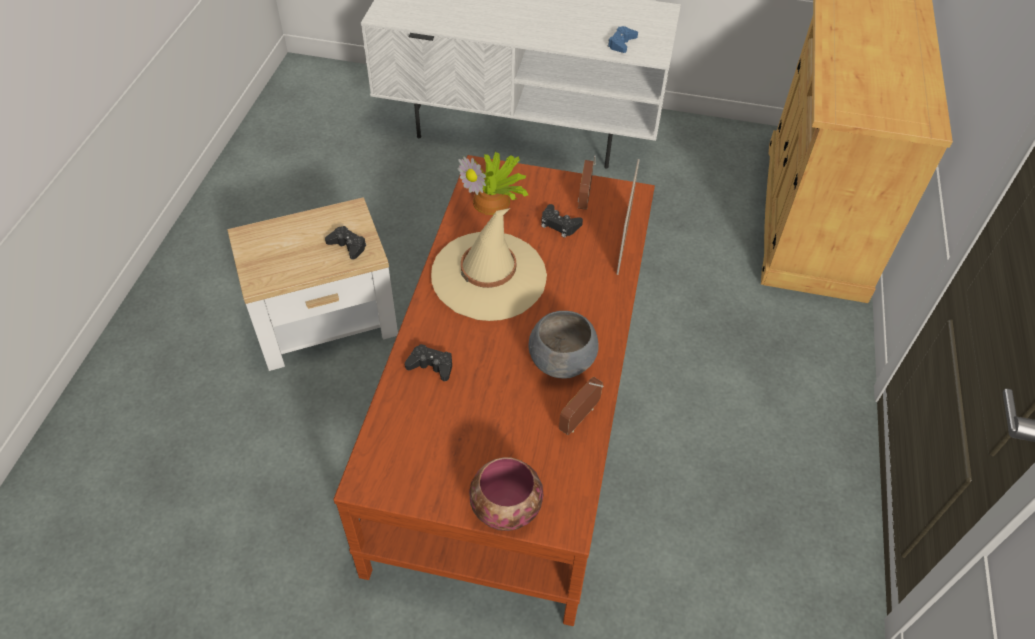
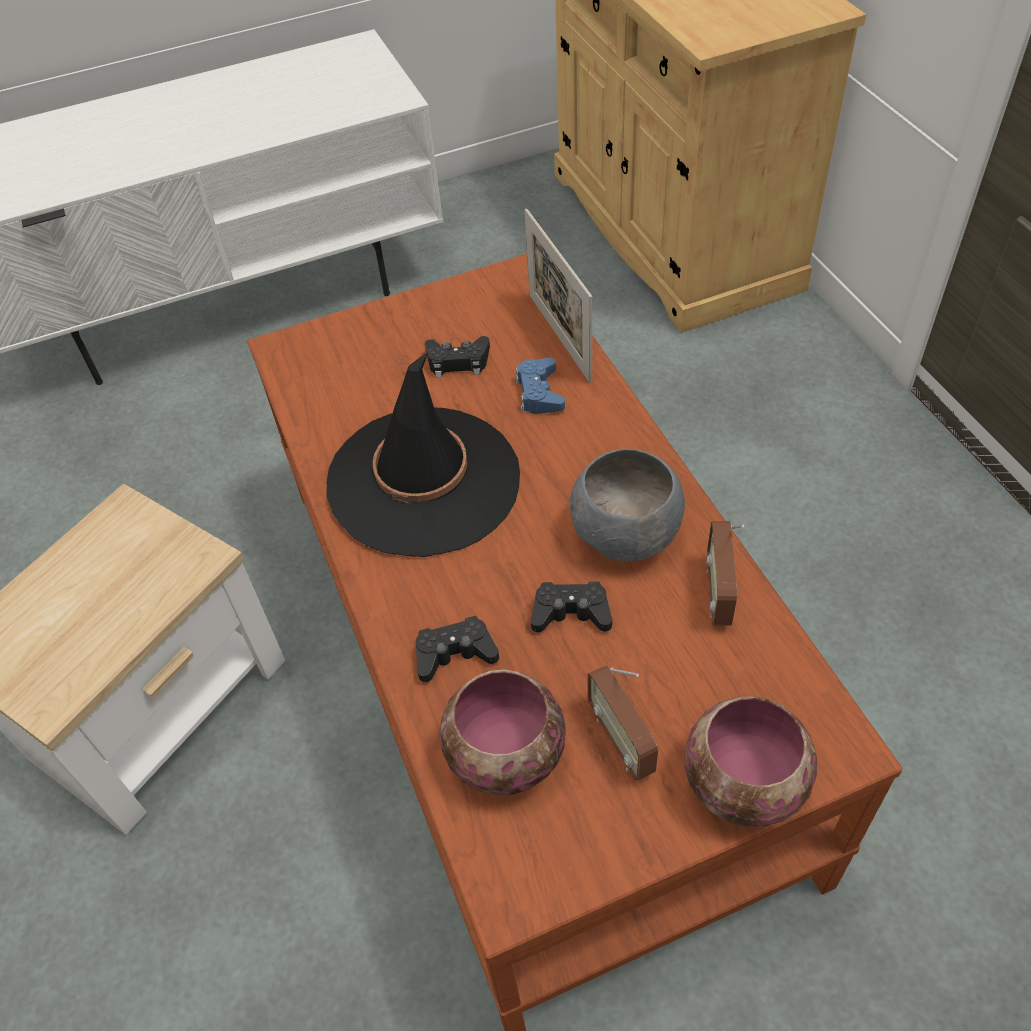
camera: 30 degrees left, 0 degrees up
black game controller [325,226,366,260] -> black game controller moved to [531,582,612,632]
beige hat [431,208,547,321] -> black hat [327,352,520,557]
potted plant [457,152,528,215] -> none
radio [578,156,596,210] -> radio moved to [587,665,658,781]
blue game controller [608,26,638,53] -> blue game controller moved to [516,358,565,414]
none -> bowl [439,670,566,795]

